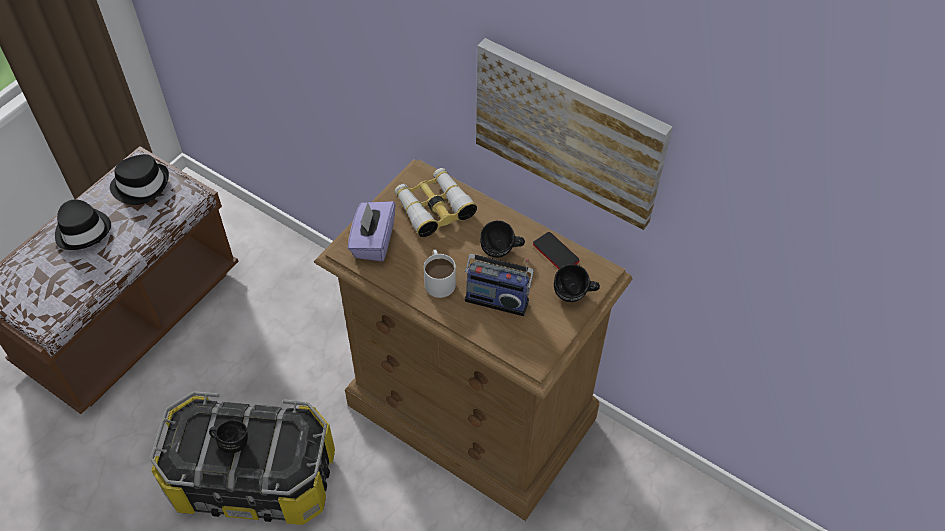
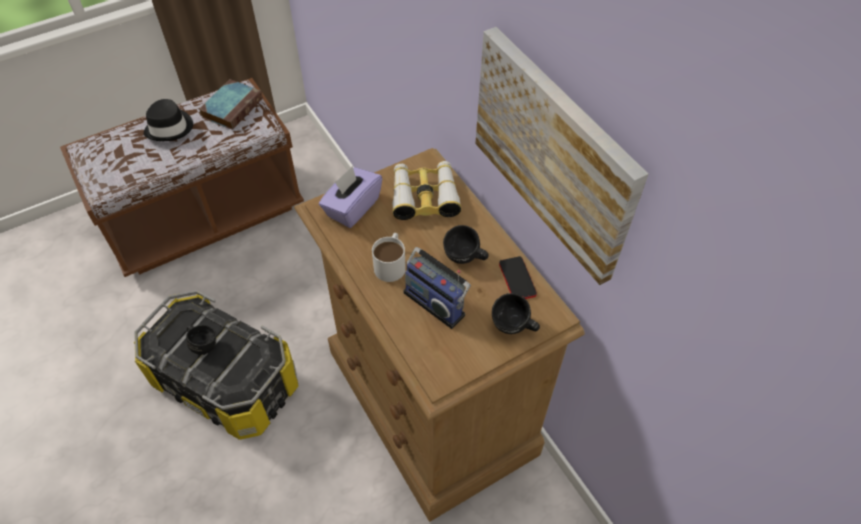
camera: 25 degrees right, 0 degrees up
black hat [110,154,169,205] -> book [199,79,263,130]

